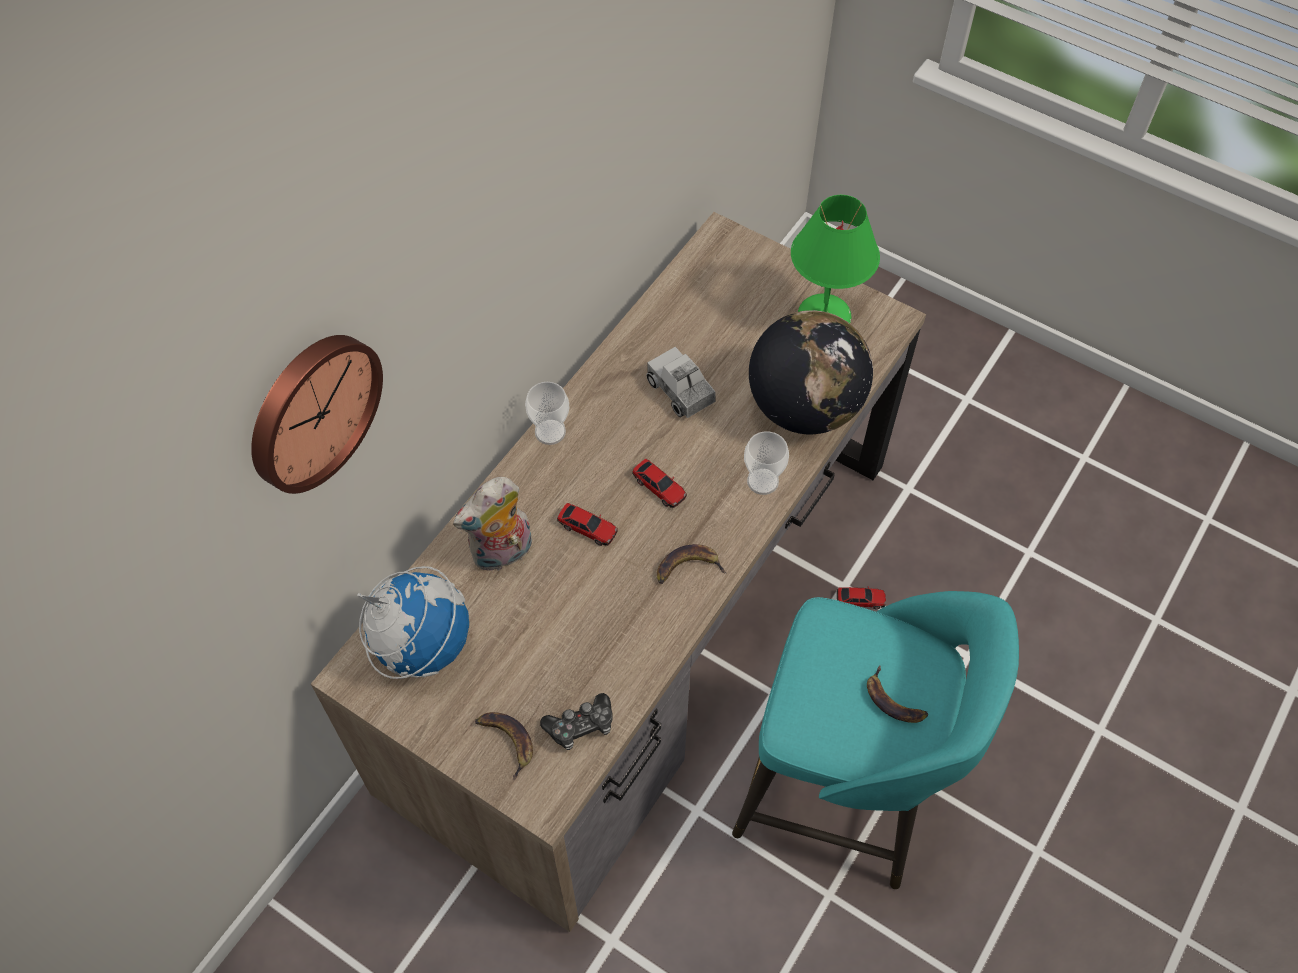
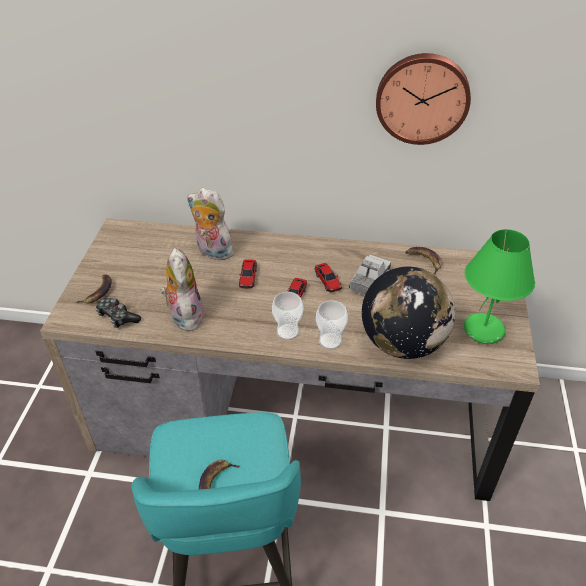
camera: 65 degrees right, 15 degrees down
wall clock [251,335,383,494] -> wall clock moved to [376,53,471,145]
globe [358,566,469,679] -> none
cup [525,382,569,445] -> cup moved to [272,292,303,340]
banana [657,544,726,584] -> banana moved to [405,247,442,274]
toy car [837,586,886,610] -> toy car moved to [314,263,342,292]
none -> plush toy [160,248,204,331]

